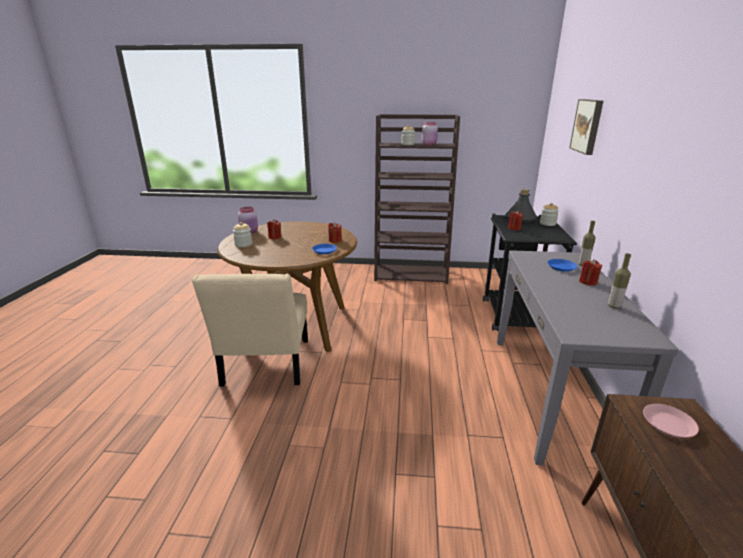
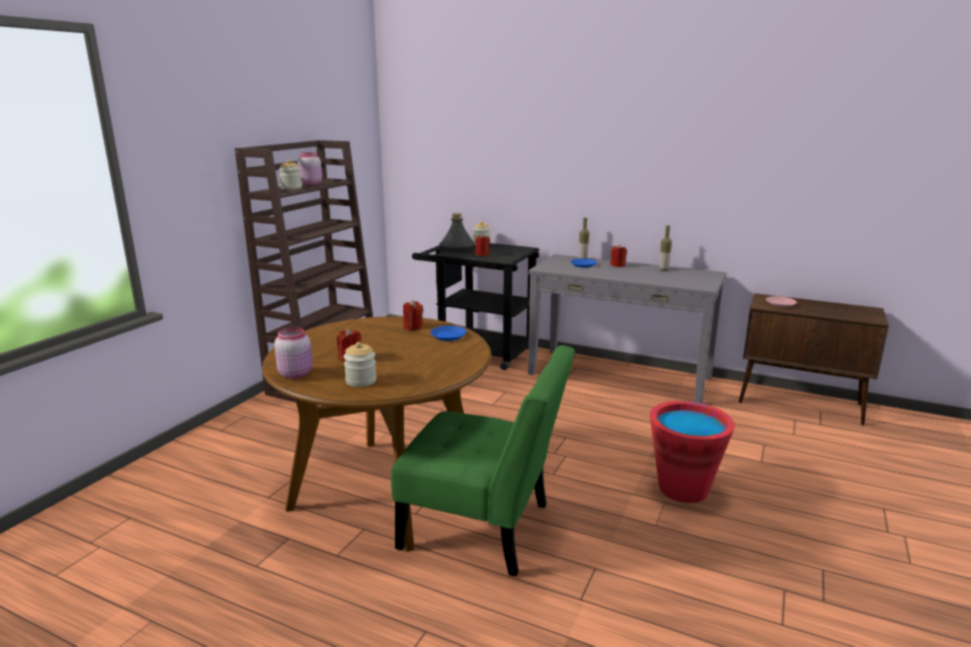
camera: 70 degrees left, 5 degrees down
beige chair [192,274,308,387] -> green chair [391,345,575,577]
picture [570,99,603,155] -> none
none -> red bucket [650,401,735,503]

